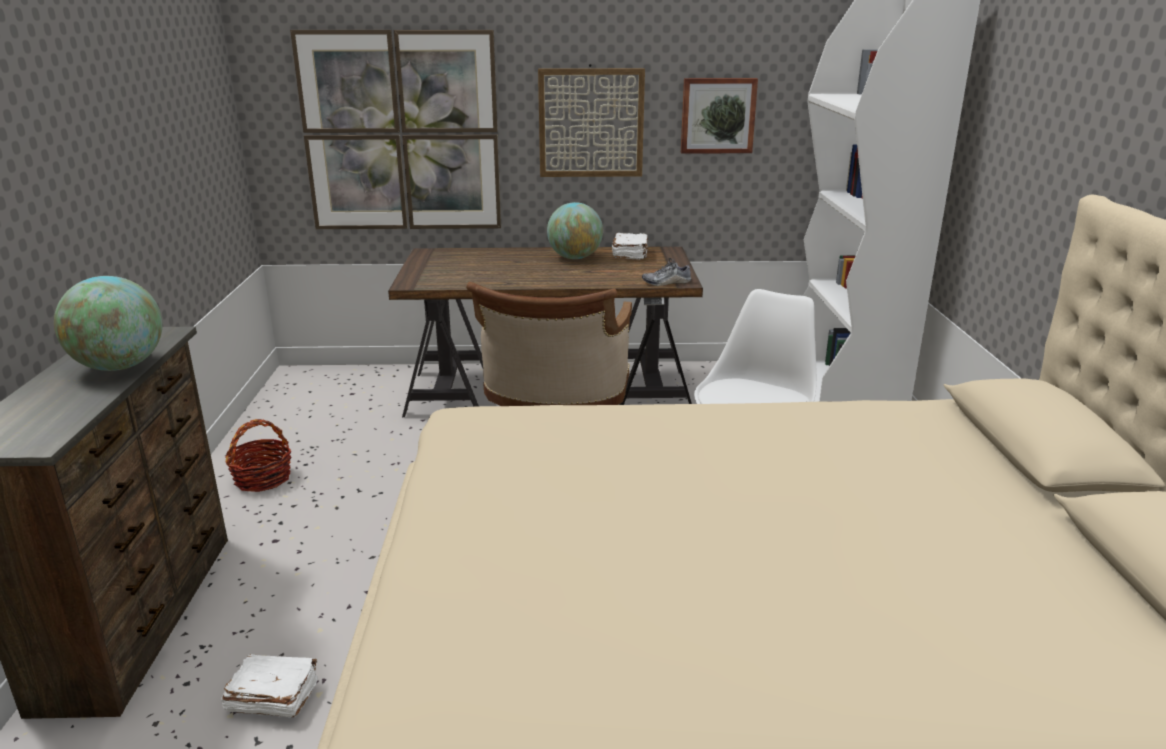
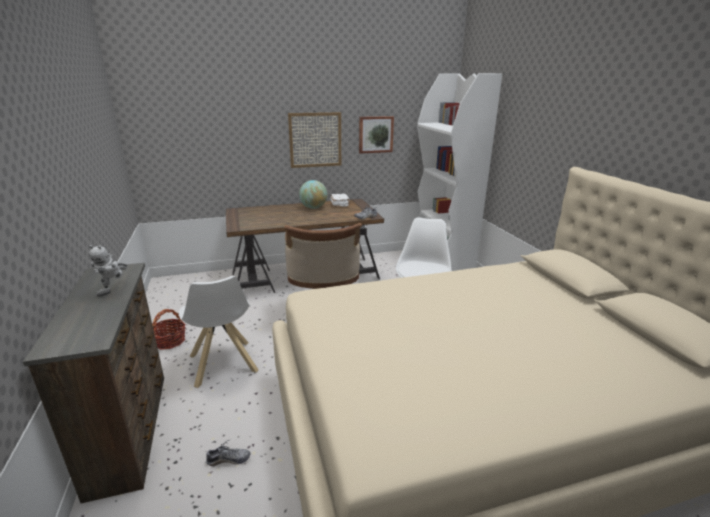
camera: 15 degrees left, 0 degrees up
globe [54,276,162,371] -> toy robot [89,245,127,297]
white book [221,654,318,717] -> shoe [205,439,250,466]
picture [290,30,501,229] -> none
none -> white chair [179,276,259,388]

